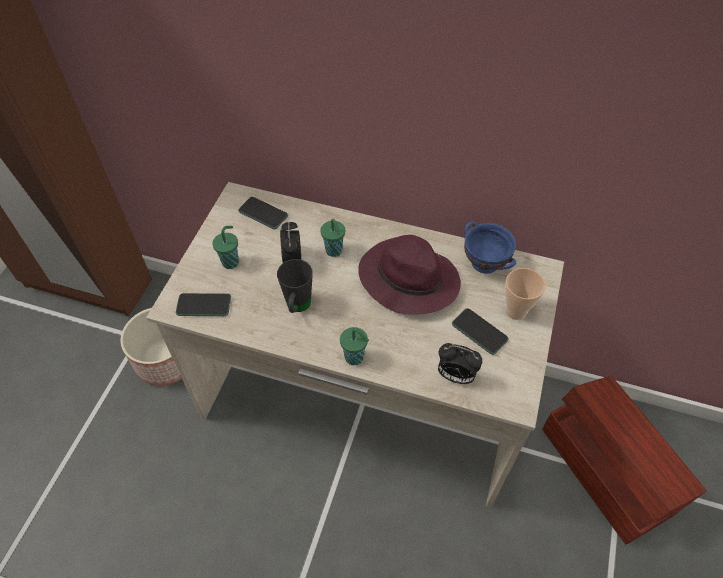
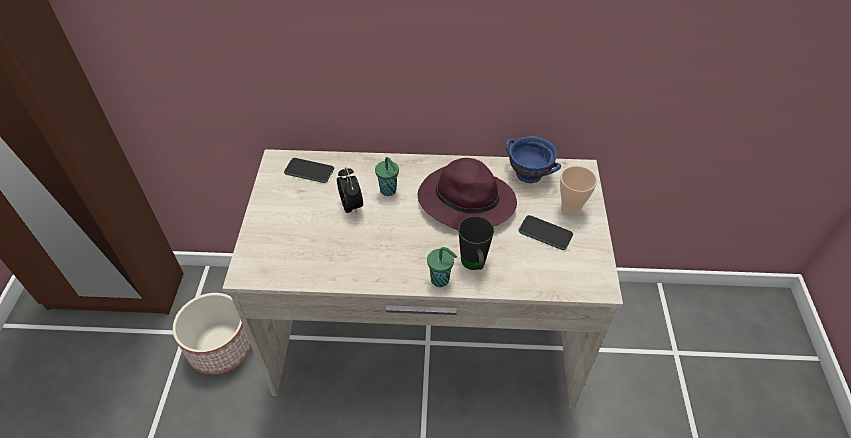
camera: 15 degrees left, 5 degrees down
phone [176,293,231,316] -> none
green cup [212,226,239,269] -> none
black mug [277,259,313,313] -> black mug moved to [458,216,494,270]
alarm clock [438,343,482,384] -> none
brown storage box [542,376,707,545] -> none

